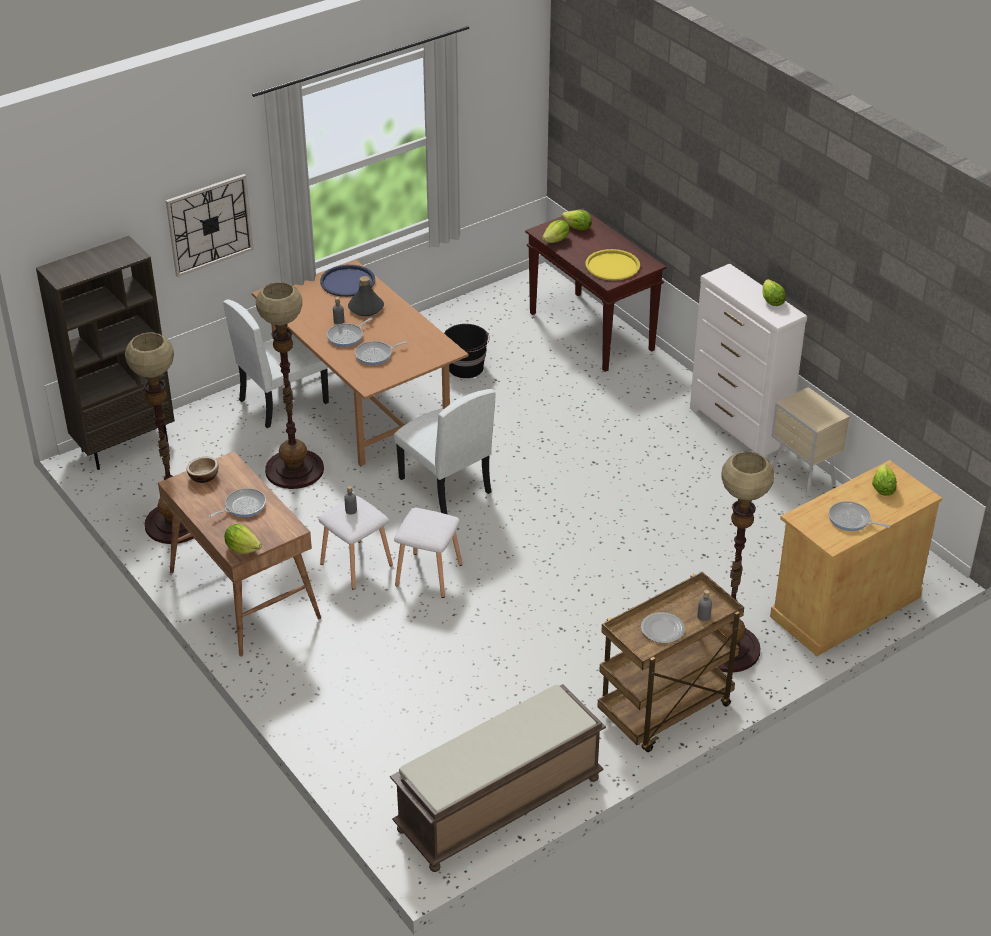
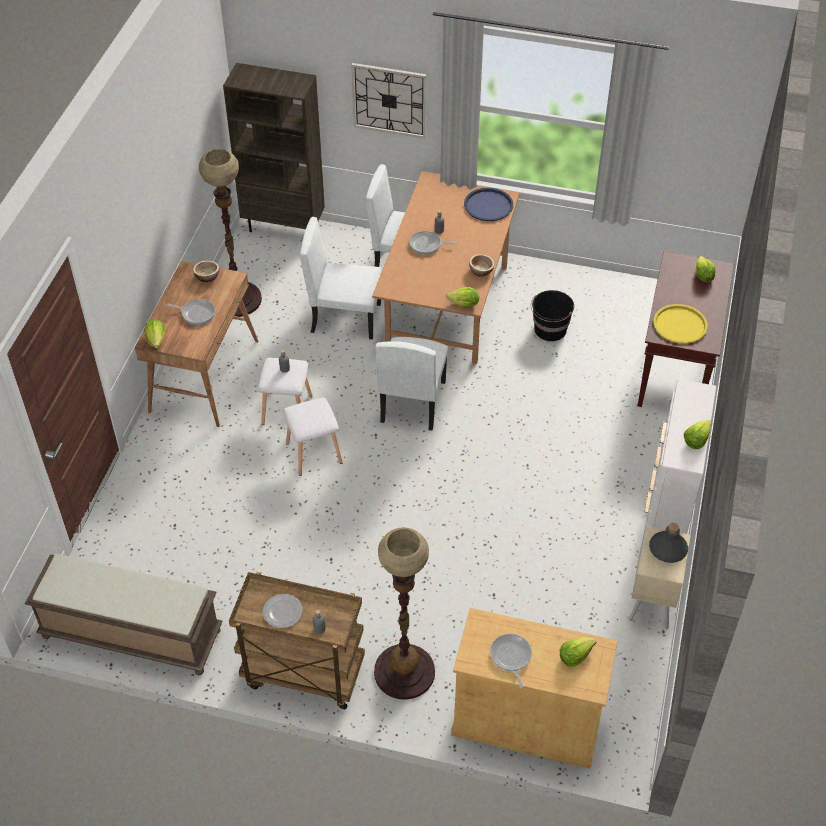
camera: 50 degrees right, 10 degrees up
floor lamp [256,282,324,489] -> white chair [300,217,382,339]
grey bottle [348,276,384,316] -> grey bottle moved to [649,523,688,563]
frying pan [355,341,408,365] -> none
lettuce [542,220,570,243] -> lettuce moved to [446,287,479,307]
none -> bowl [469,254,495,277]

